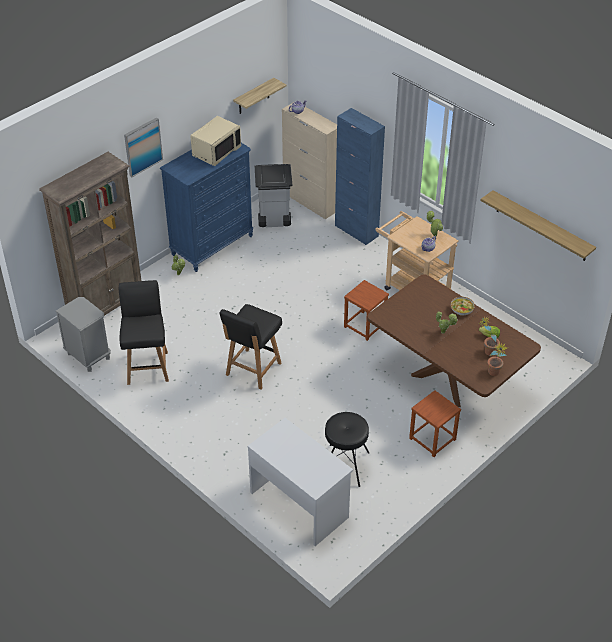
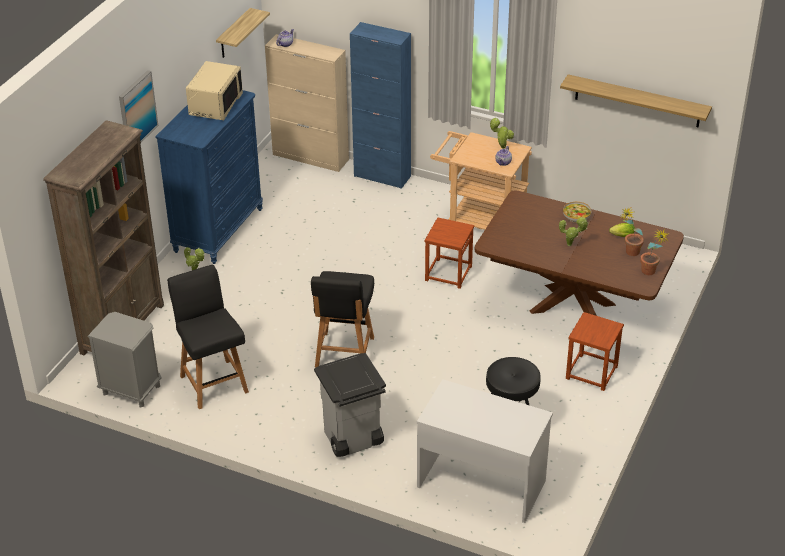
camera: 20 degrees left, 5 degrees down
grey trash can [255,164,292,227] -> grey trash can moved to [314,353,386,457]

